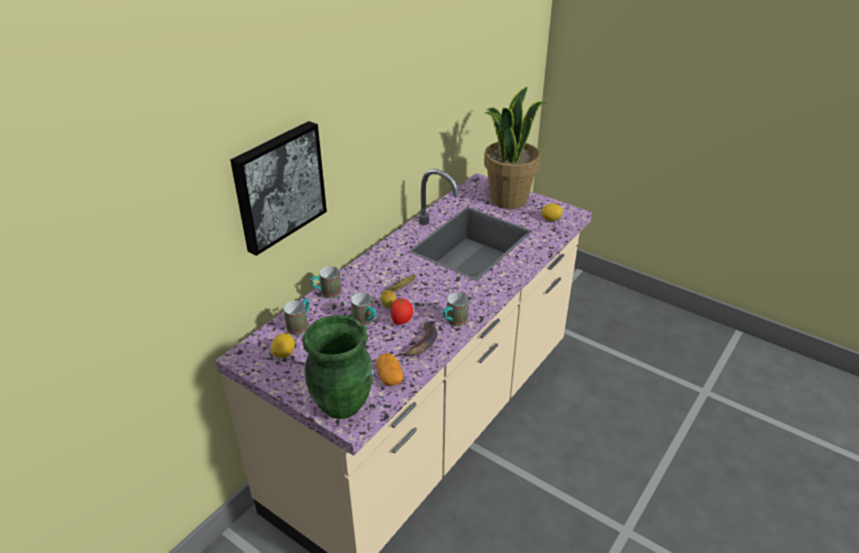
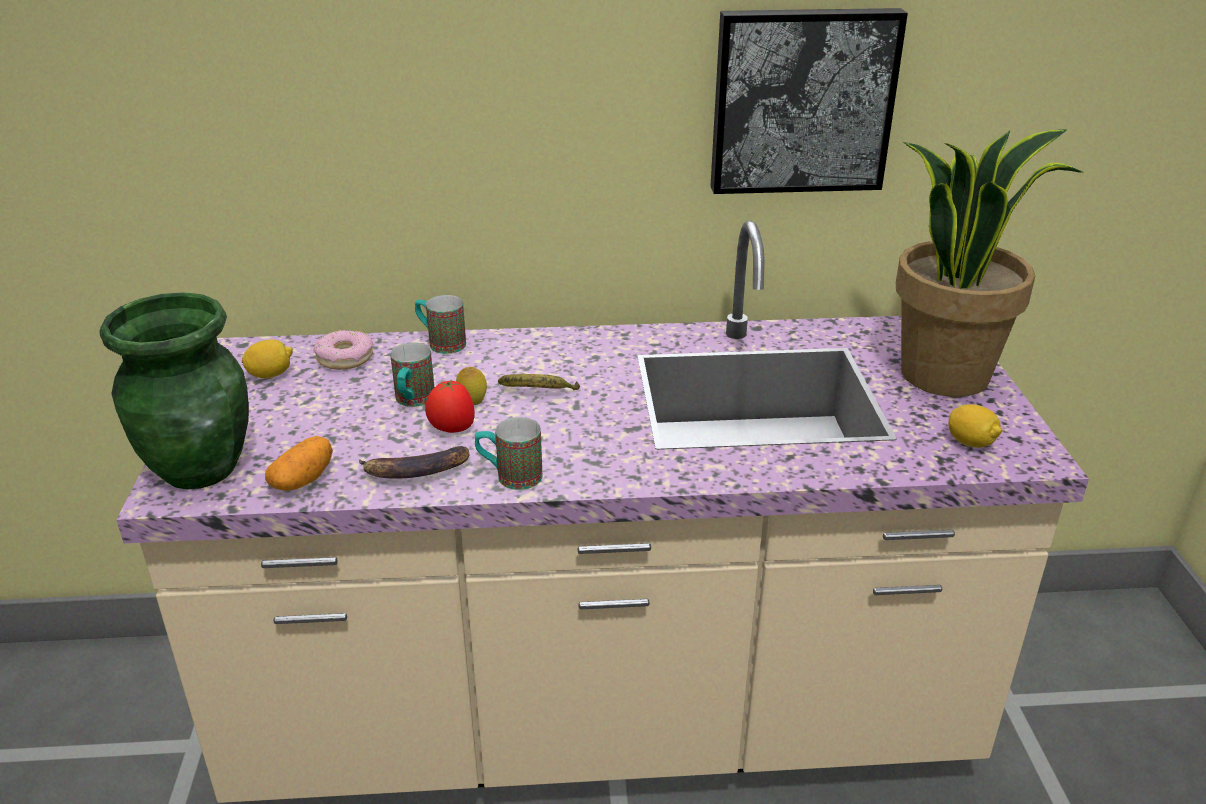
camera: 50 degrees right, 5 degrees down
picture [230,121,327,256] -> picture moved to [710,8,908,194]
mug [283,298,310,335] -> donut [314,330,373,370]

